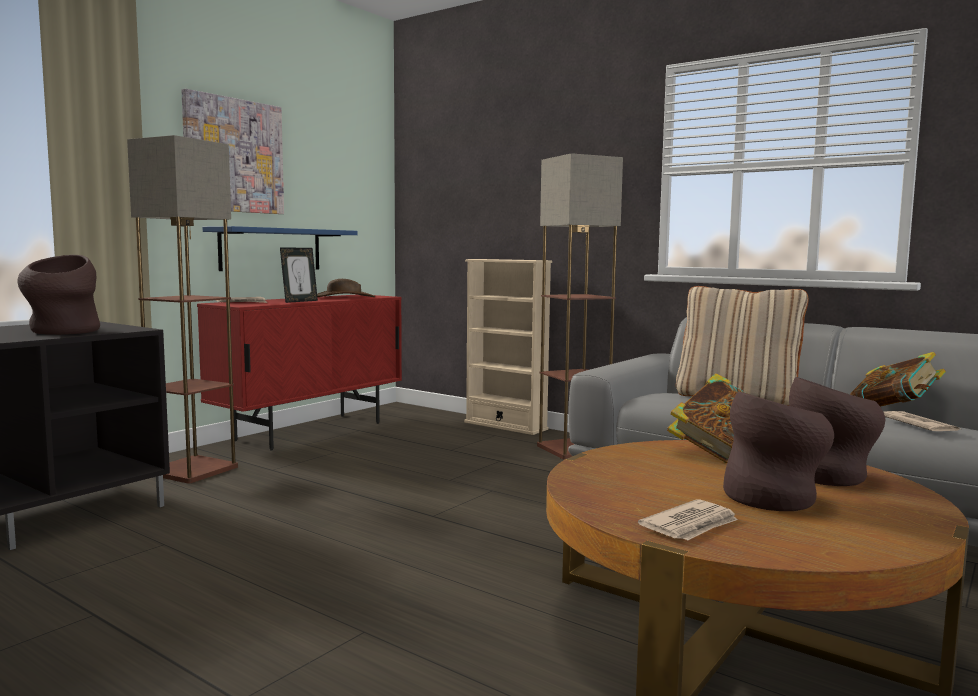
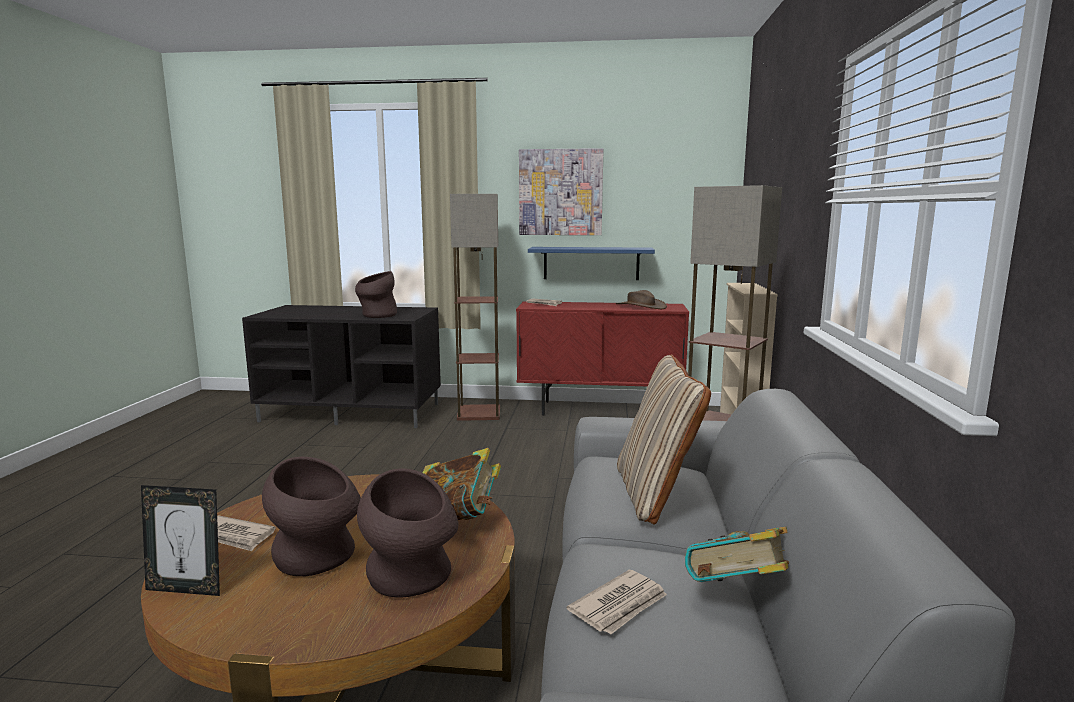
camera: 60 degrees right, 5 degrees up
picture frame [280,247,318,303] -> picture frame moved to [141,485,220,596]

